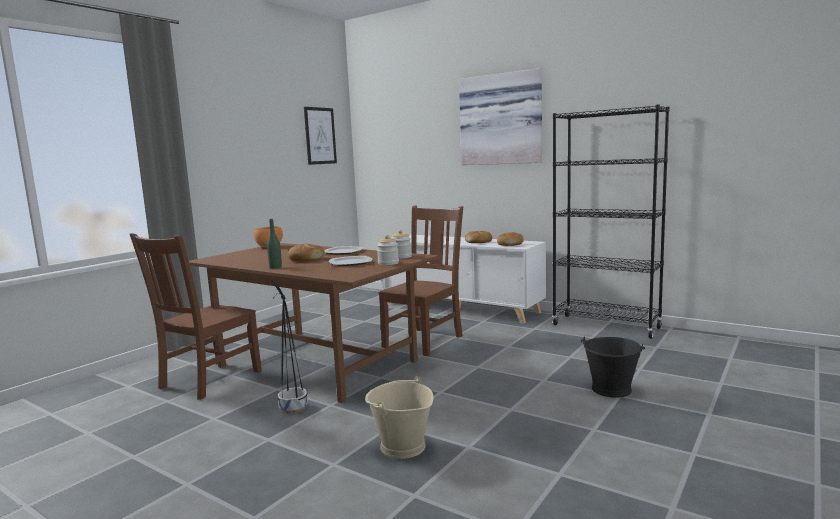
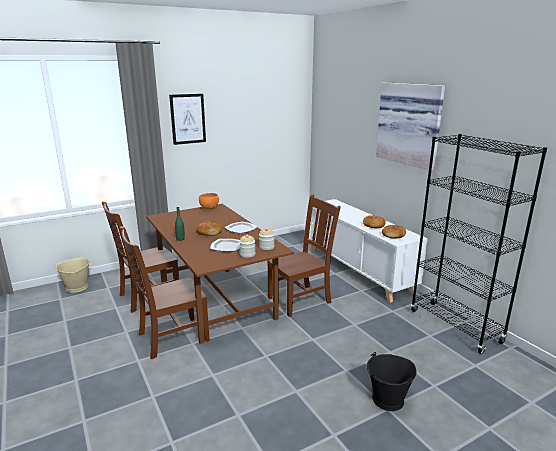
camera: 25 degrees right, 10 degrees up
black planter [271,280,308,413] -> brown chair [120,226,210,359]
picture [304,107,337,165] -> picture moved to [169,94,206,145]
beige bucket [365,376,434,459] -> beige bucket moved to [54,258,91,293]

